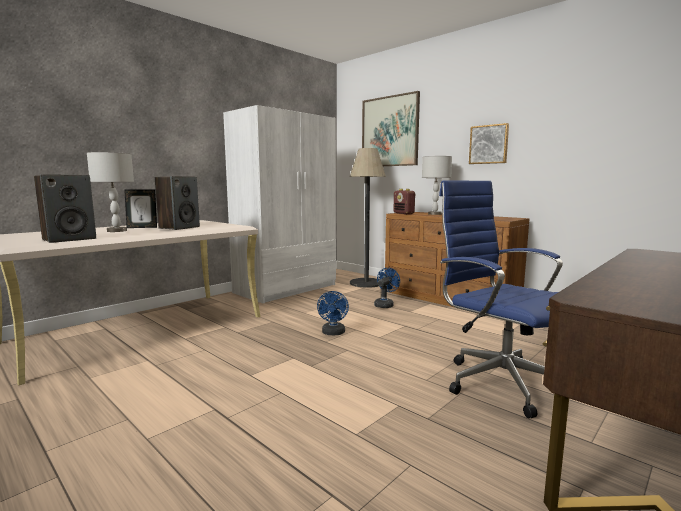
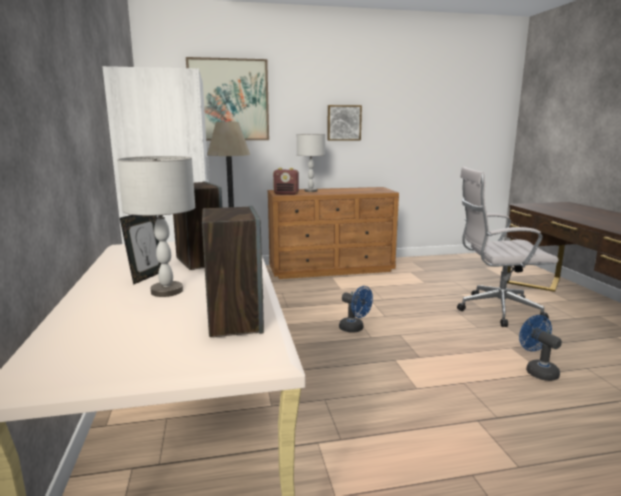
camera: 55 degrees left, 5 degrees up
blue fan [374,268,400,308] -> blue fan moved to [519,315,562,381]
blue office chair [439,180,563,418] -> white office chair [457,167,559,327]

